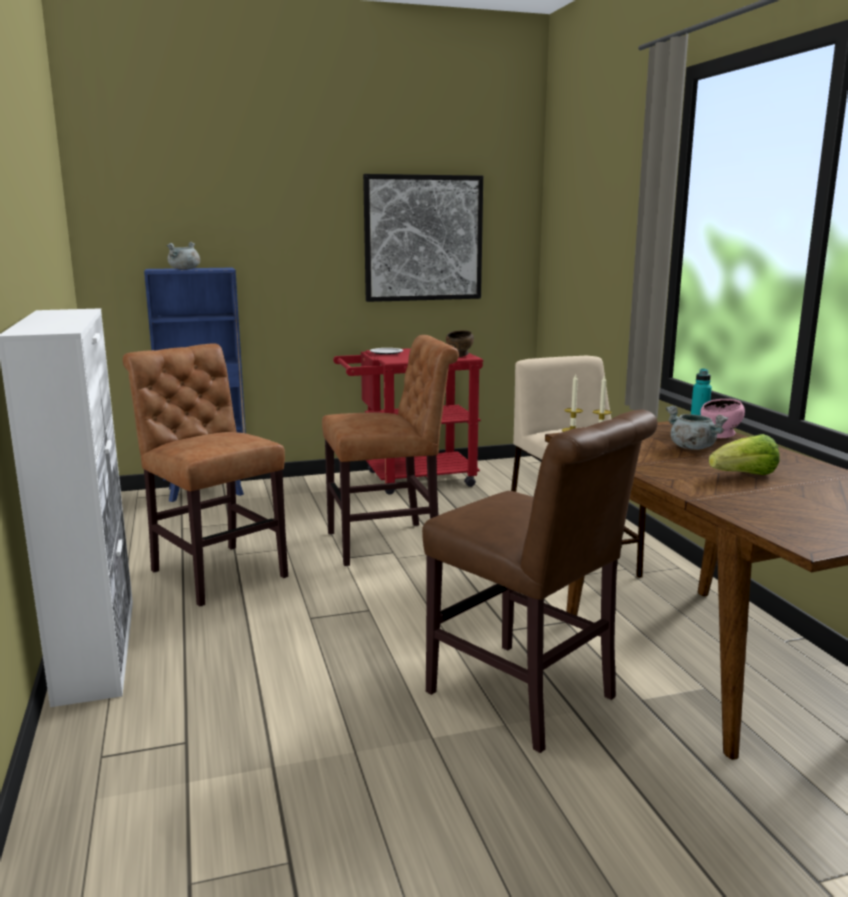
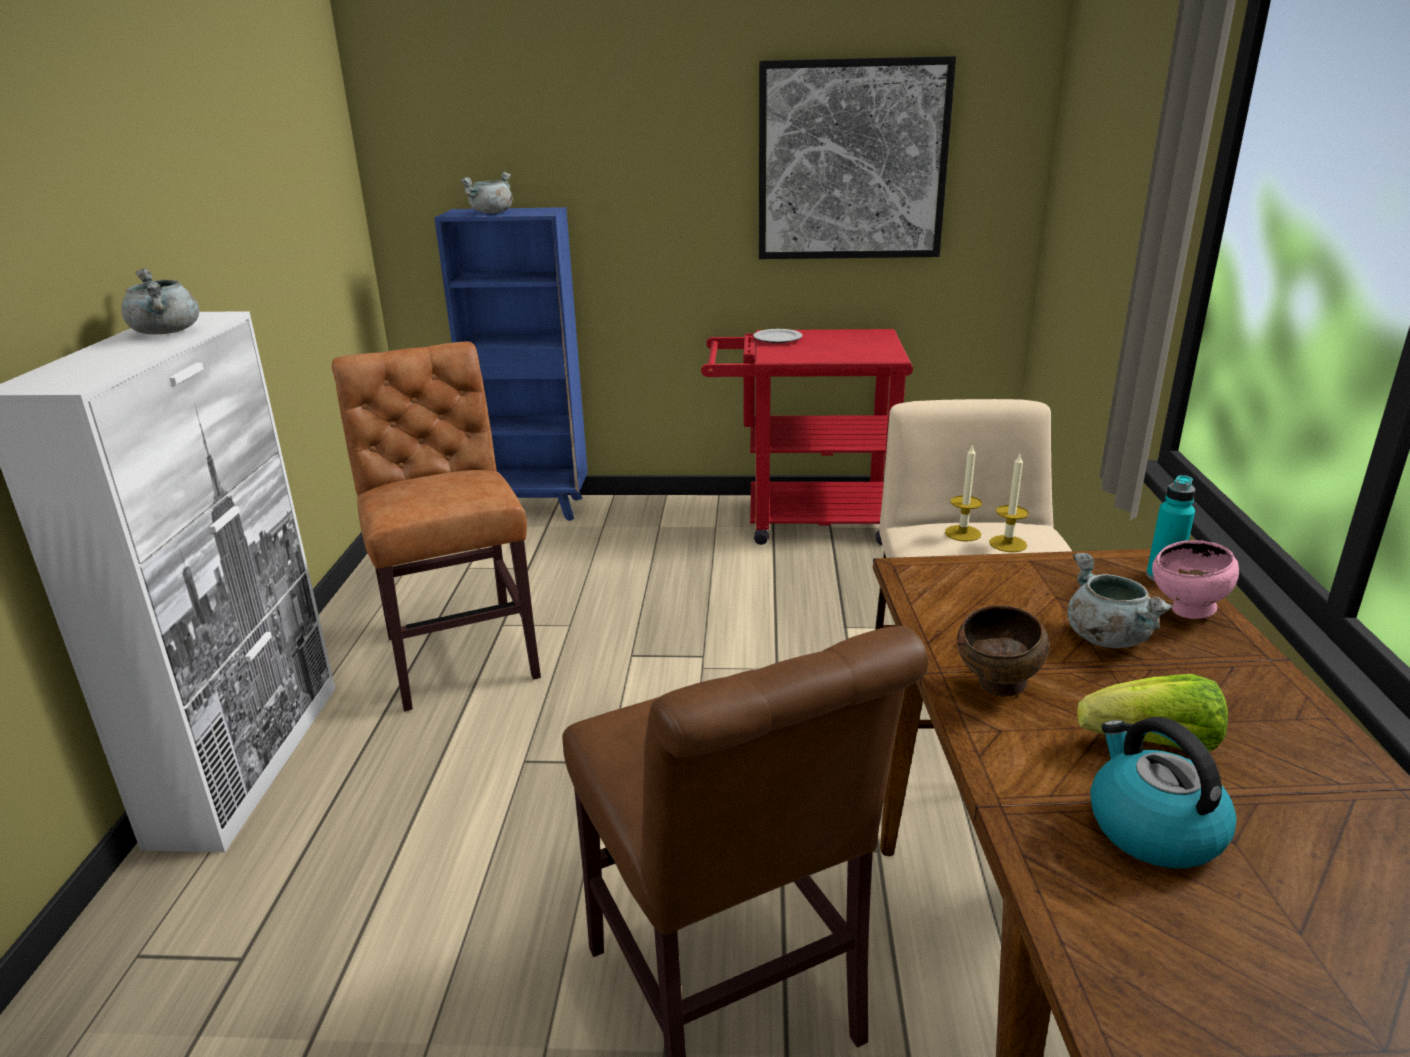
camera: 20 degrees right, 10 degrees up
brown chair [322,335,459,566] -> none
brown bowl [446,330,474,357] -> brown bowl moved to [957,605,1049,697]
none -> grey cooking pot [121,268,199,334]
none -> kettle [1090,717,1237,868]

